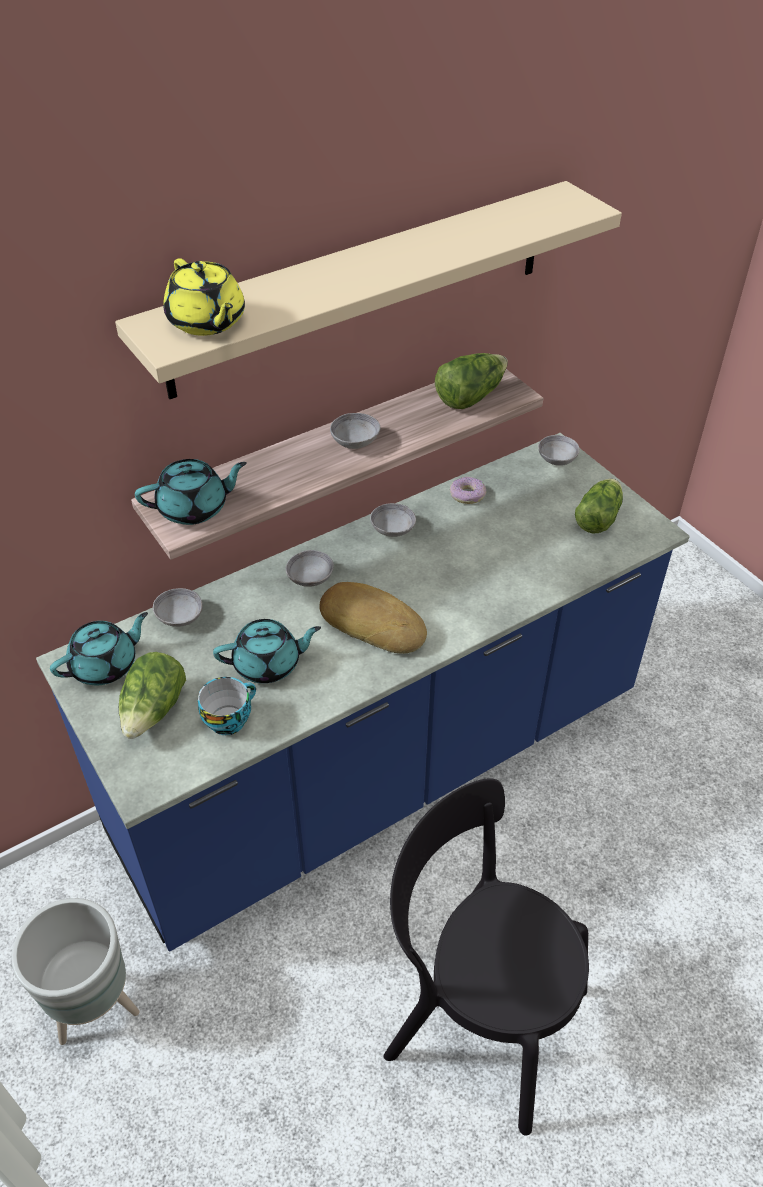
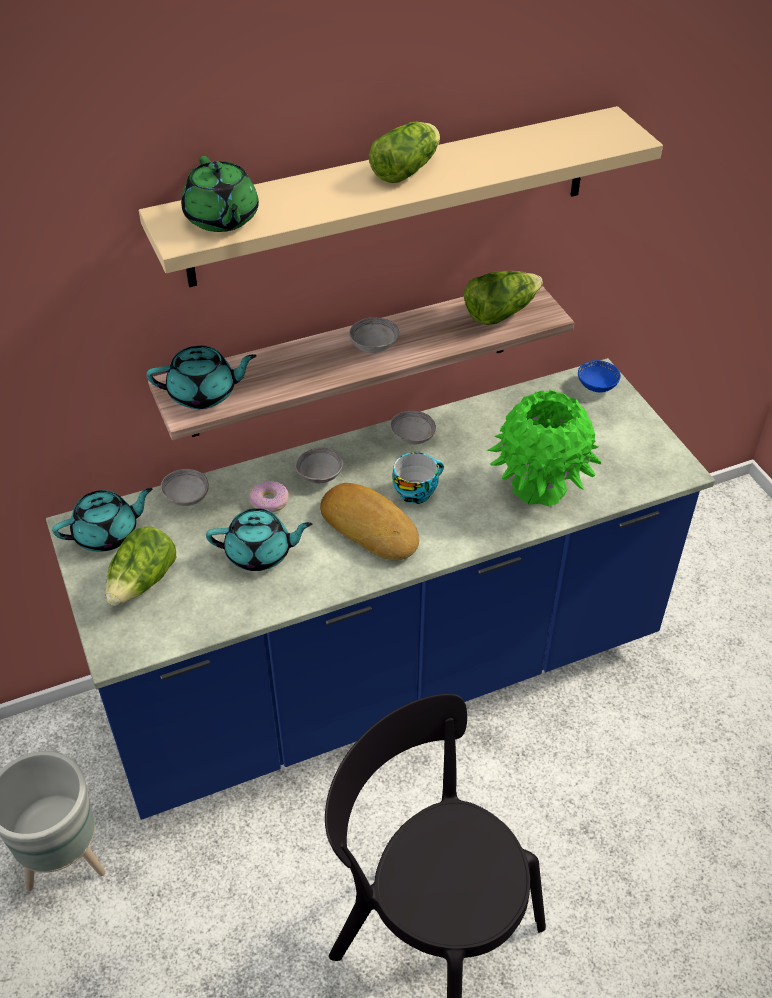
camera: 10 degrees right, 0 degrees up
yellow teapot [163,258,245,336] -> green teapot [181,156,259,232]
cup [198,677,256,735] -> cup moved to [392,452,444,504]
donut [450,477,486,504] -> donut moved to [249,481,289,512]
grey bowl [538,435,580,466] -> blue bowl [578,360,621,392]
lettuce [575,479,623,533] -> lettuce moved to [369,122,440,183]
none -> green vase [487,390,601,506]

